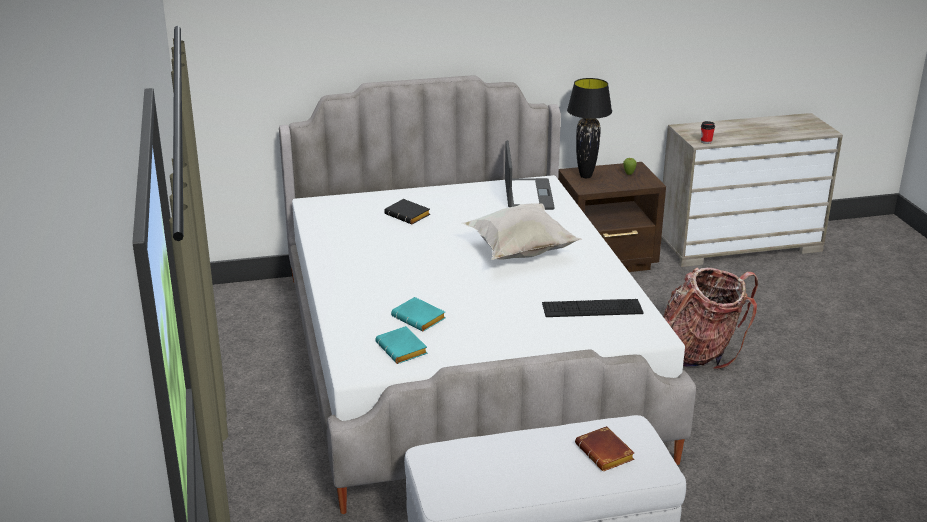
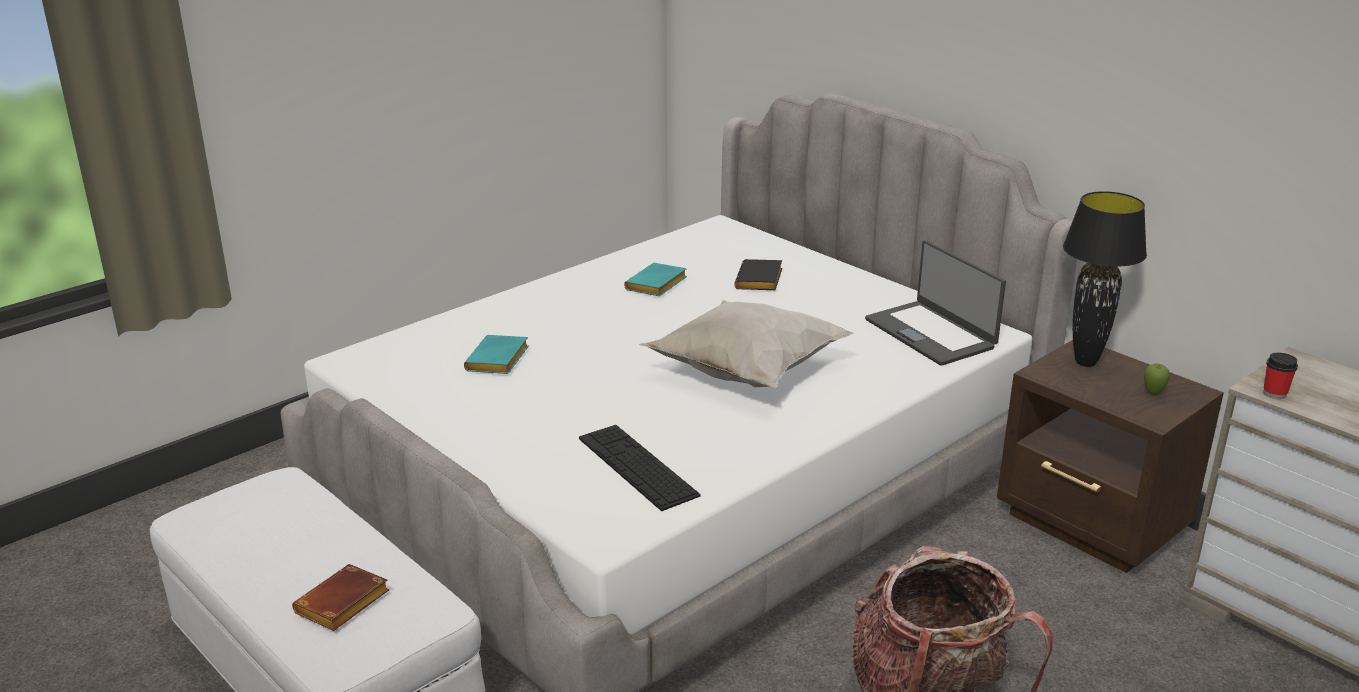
camera: 60 degrees right, 0 degrees up
turquoise book [375,326,428,364] -> turquoise book moved to [624,263,687,296]
laptop [505,140,555,210] -> laptop turned 90 degrees clockwise [865,240,1006,366]

